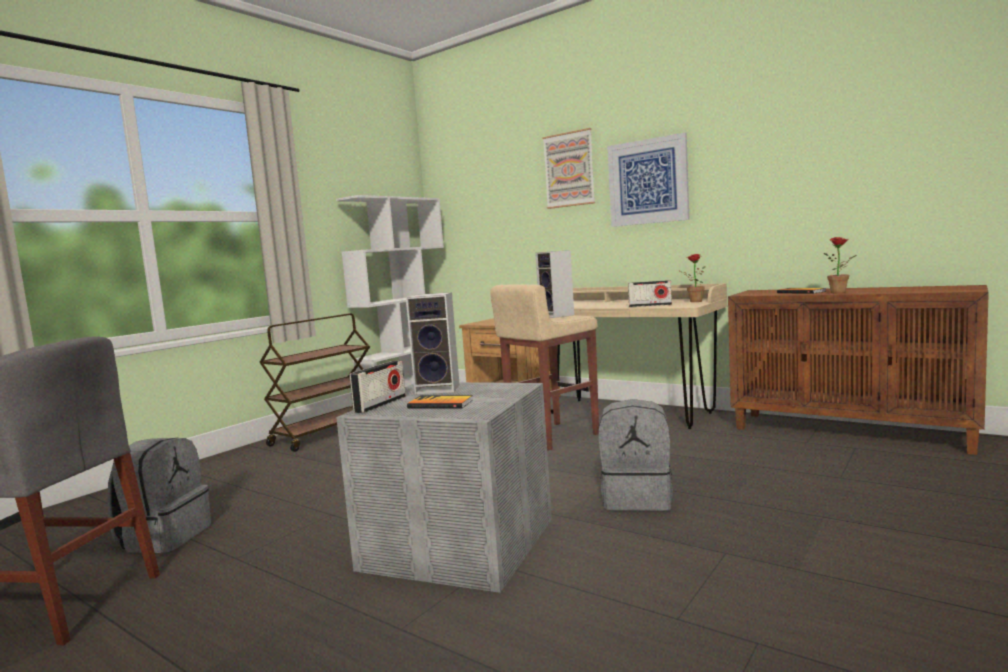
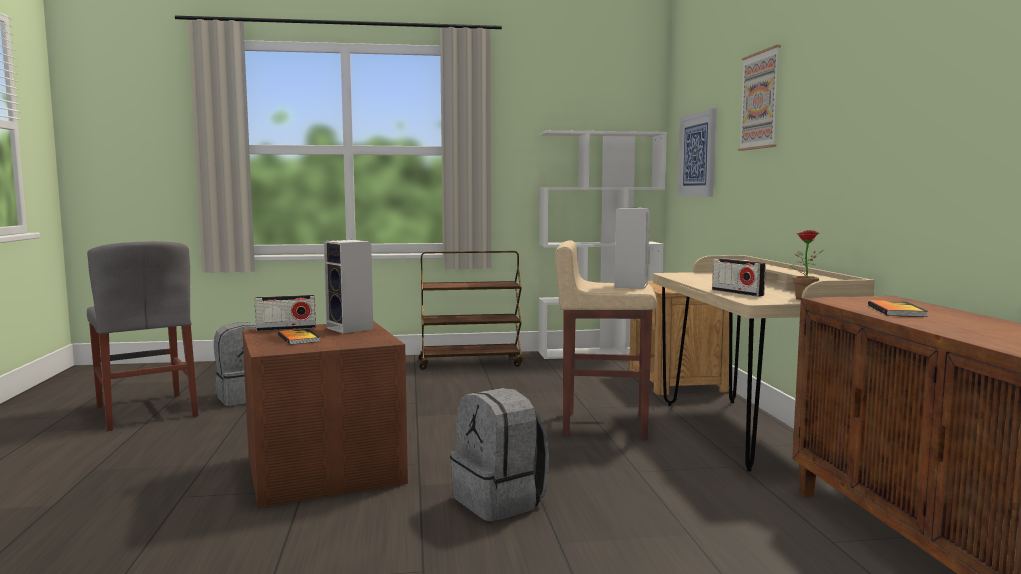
camera: 45 degrees right, 0 degrees up
grey storage box [336,382,552,593] -> brown storage box [242,321,408,508]
picture [607,132,689,227] -> picture moved to [678,108,716,197]
potted plant [824,237,856,293] -> none

